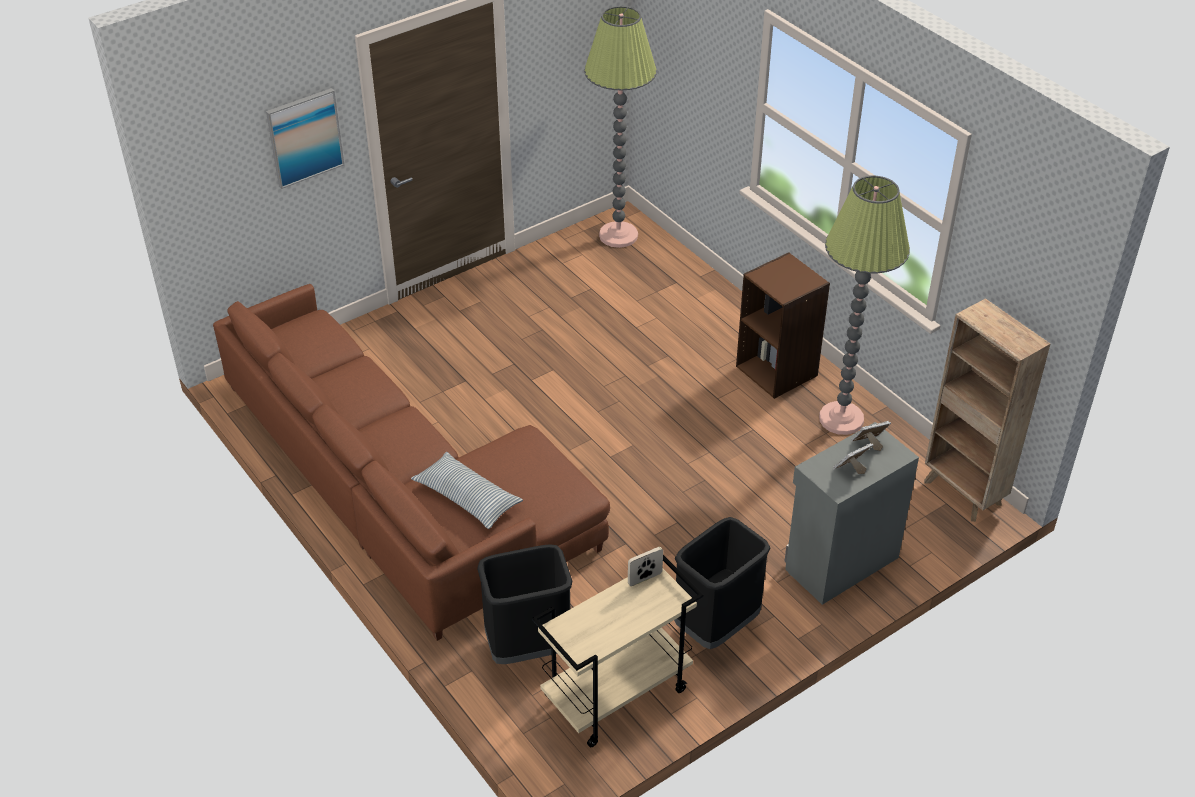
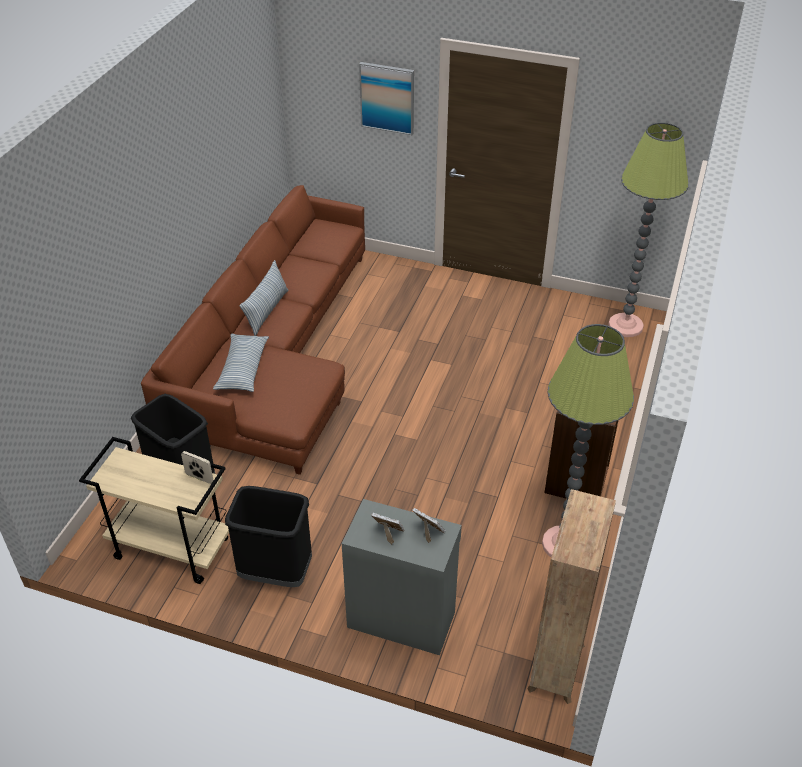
camera: 55 degrees right, 0 degrees up
none -> pillow [240,260,289,336]

